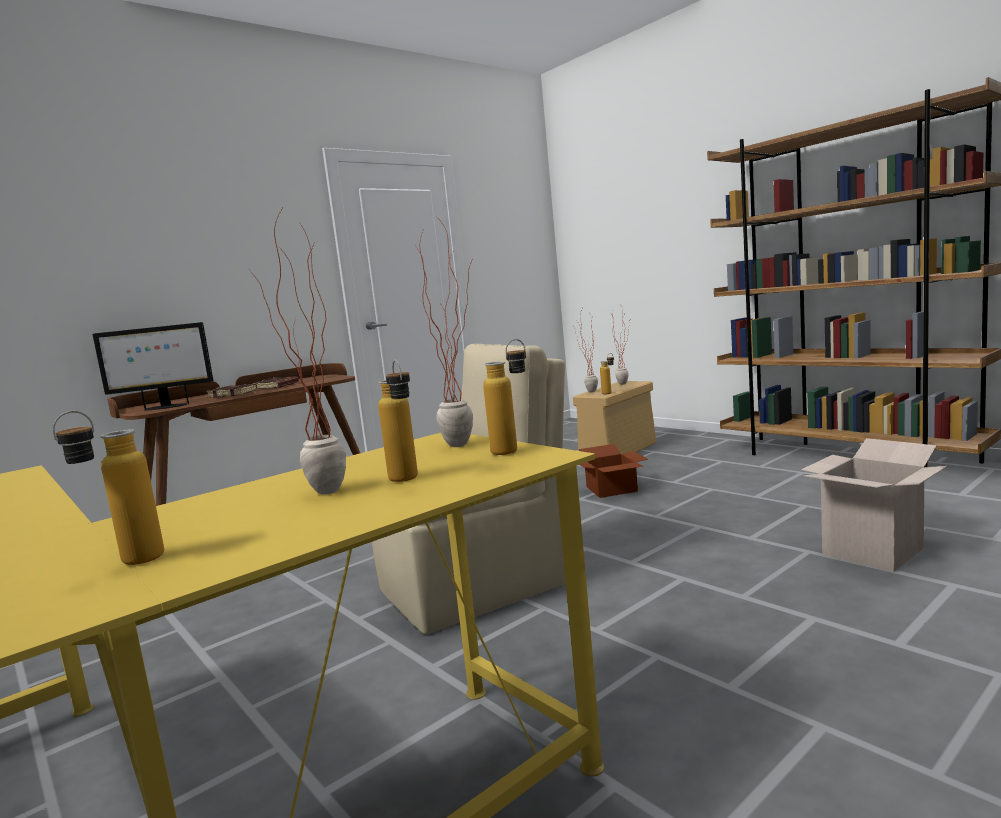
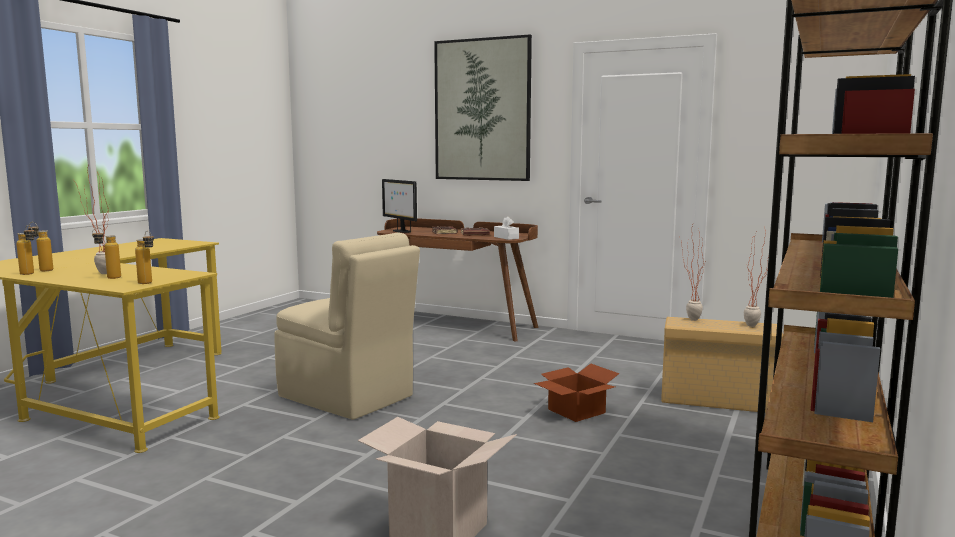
camera: 65 degrees right, 0 degrees up
potted plant [415,216,473,447] -> none
bottle [600,353,614,394] -> bottle moved to [16,225,35,275]
none -> picture [434,34,532,181]
none -> white tissue box [494,216,519,240]

